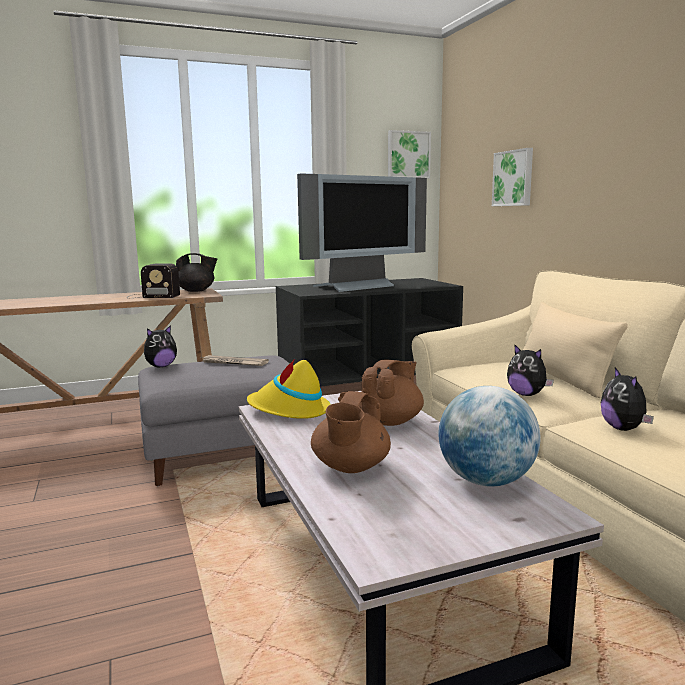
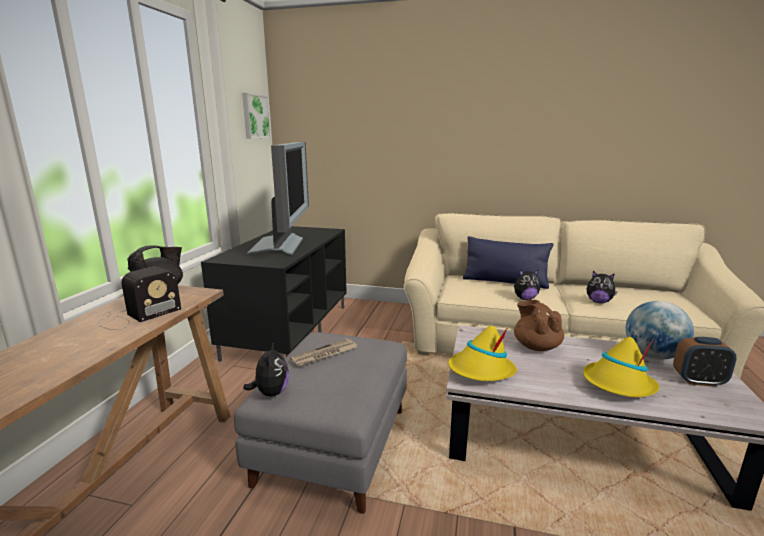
camera: 55 degrees left, 5 degrees up
brown teapot [311,391,391,473] -> yellow hat [583,337,660,397]
picture [492,148,533,206] -> none
beige pillow [523,302,628,398] -> blue pillow [463,236,554,289]
none -> alarm clock [673,337,737,387]

